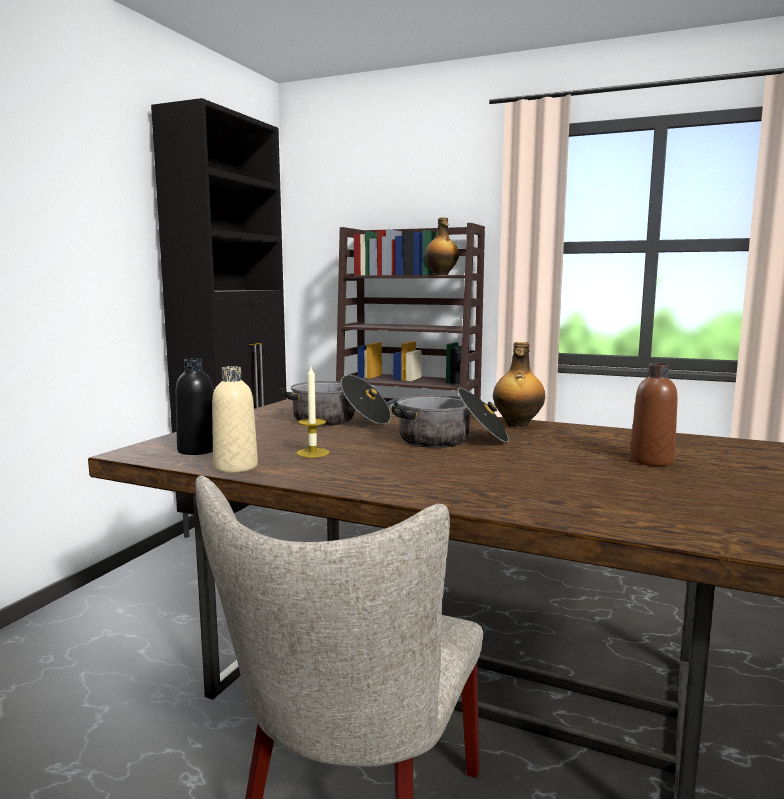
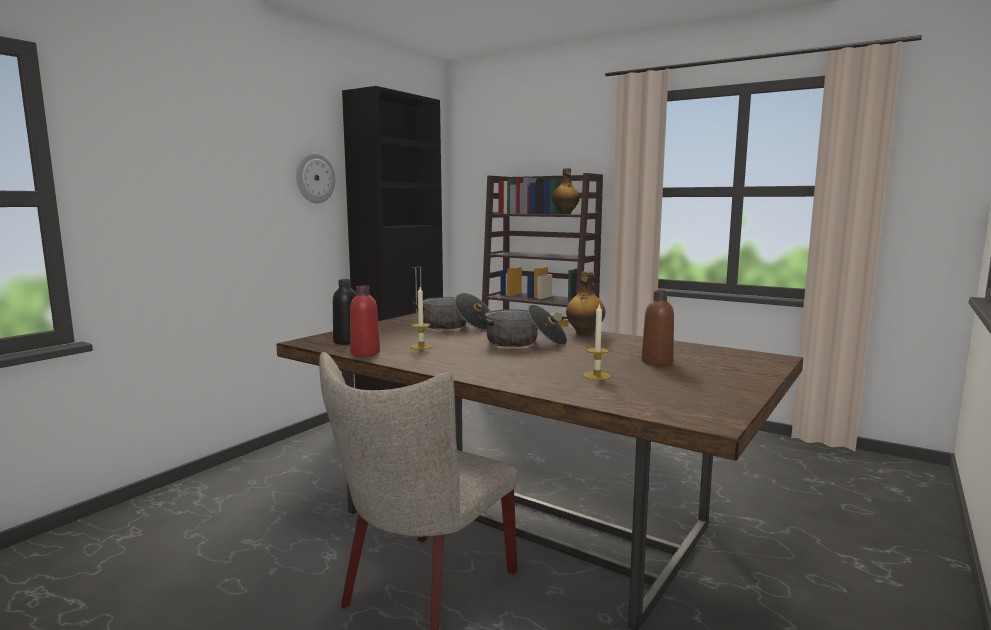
camera: 10 degrees right, 0 degrees up
beige bottle [212,366,258,473] -> red bottle [350,285,380,356]
none -> wall clock [296,153,335,203]
none -> candle [583,303,611,380]

